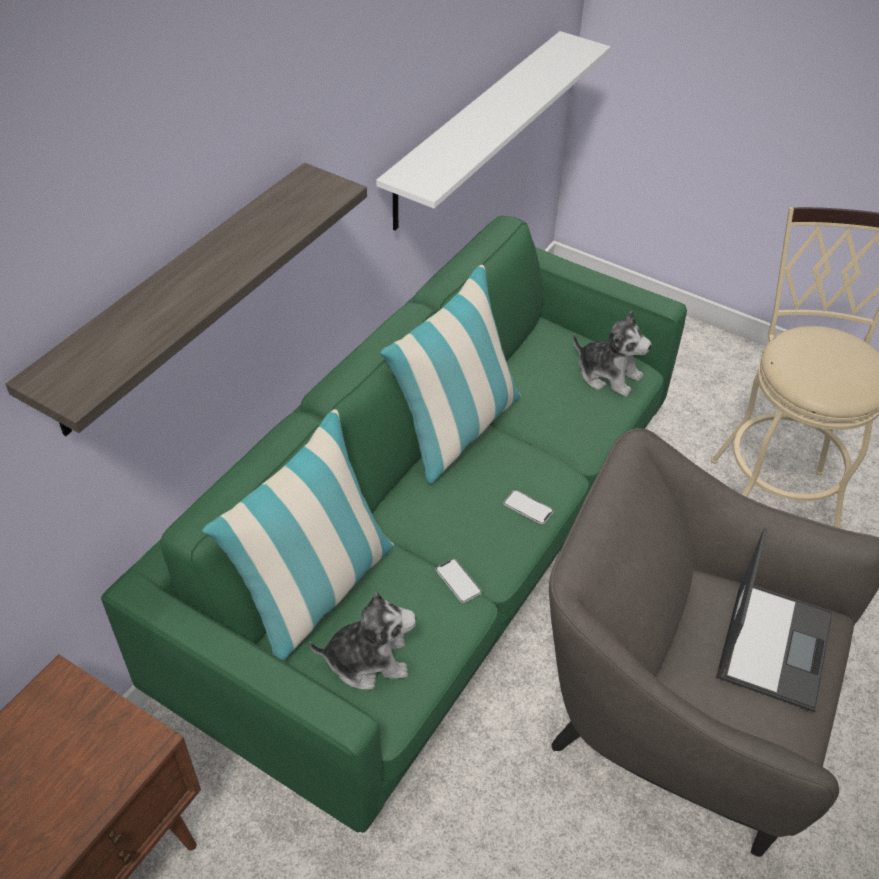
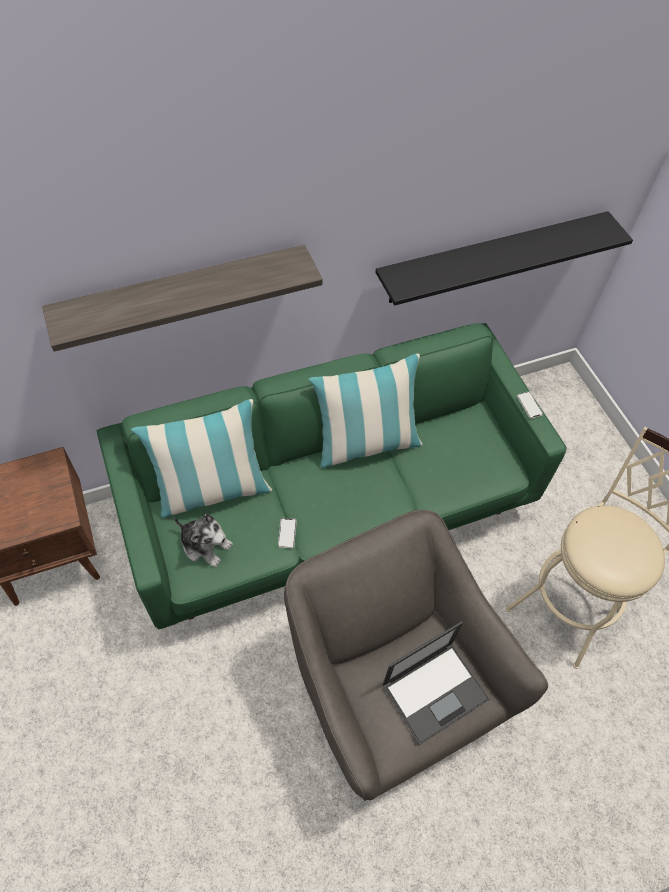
camera: 35 degrees right, 10 degrees up
white shelf [376,31,611,230] -> black shelf [375,211,633,306]
phone [503,490,554,525] -> phone moved to [517,392,543,419]
plush toy [573,311,652,397] -> none

